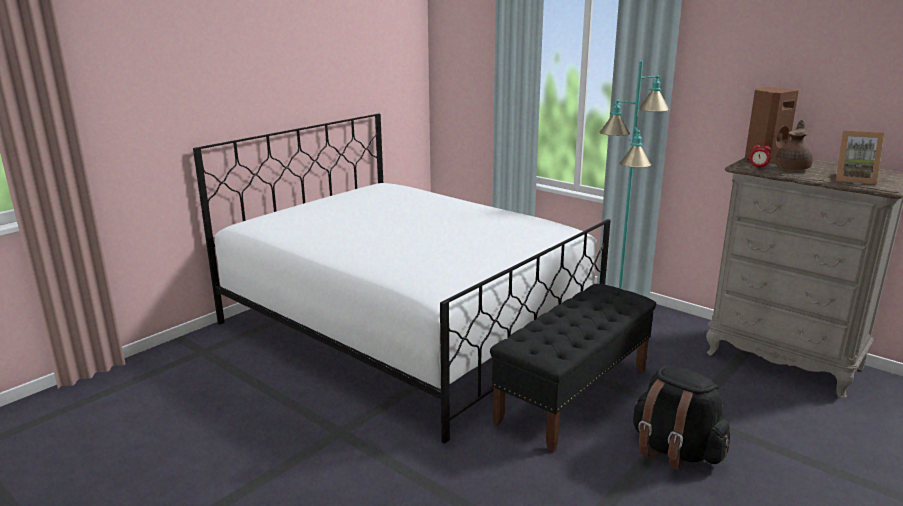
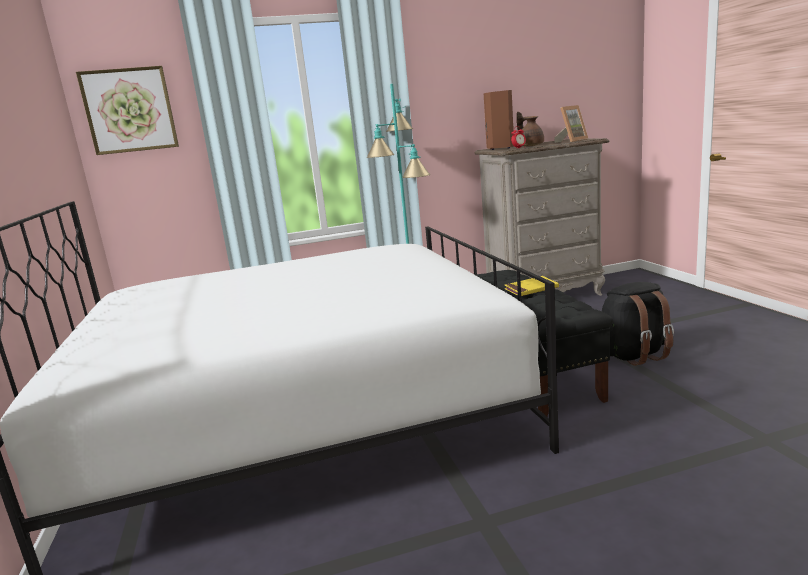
camera: 55 degrees left, 5 degrees down
none -> picture [76,66,179,155]
none -> yellow book [505,276,559,296]

